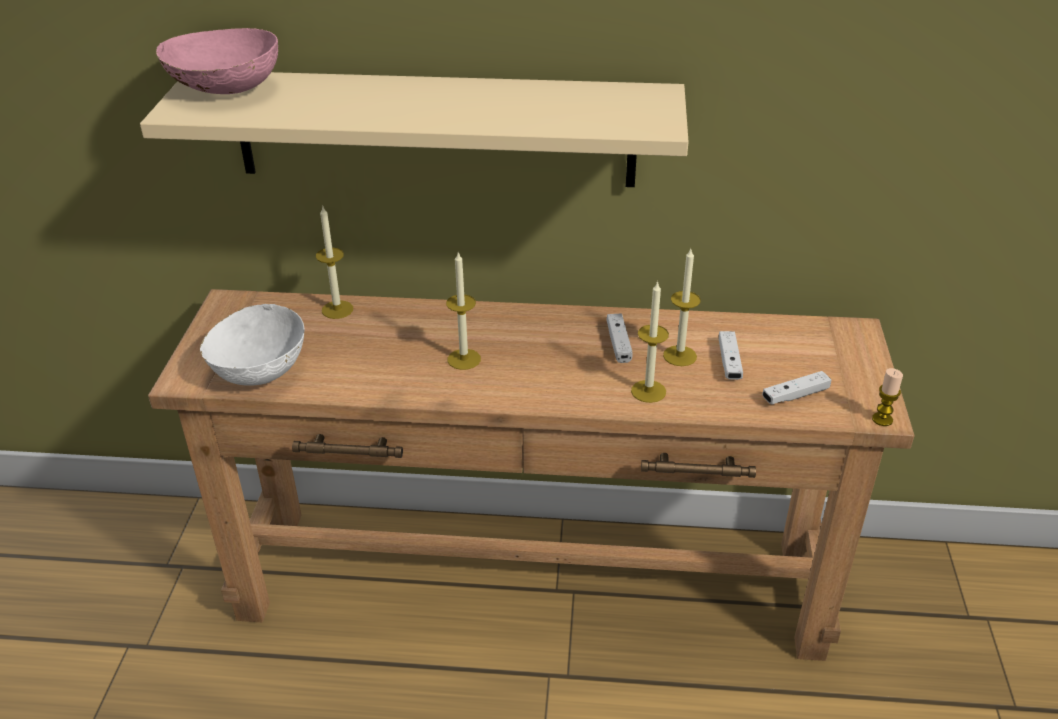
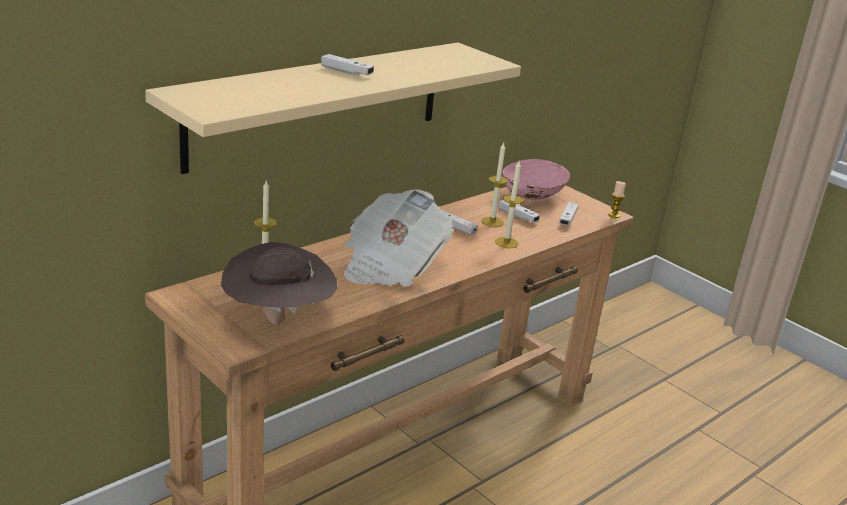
camera: 50 degrees left, 10 degrees down
pink bowl [156,28,278,94] -> pink bowl moved to [503,159,570,200]
white bowl [200,304,305,386] -> brown hat [221,242,338,325]
candle [446,253,481,370] -> newspaper [344,189,453,287]
none -> white game controller [321,54,374,76]

